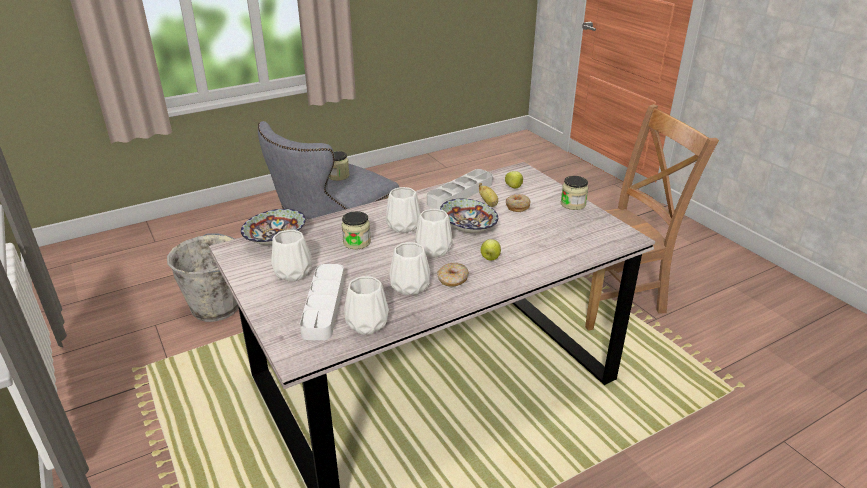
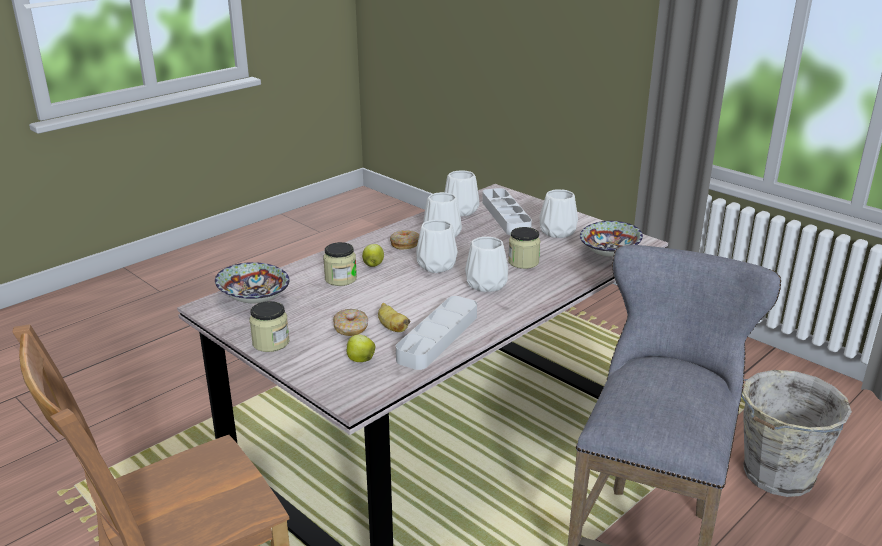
camera: 165 degrees right, 5 degrees down
jar [329,151,349,181] -> jar moved to [323,242,357,286]
bowl [440,199,498,233] -> bowl moved to [215,262,290,303]

